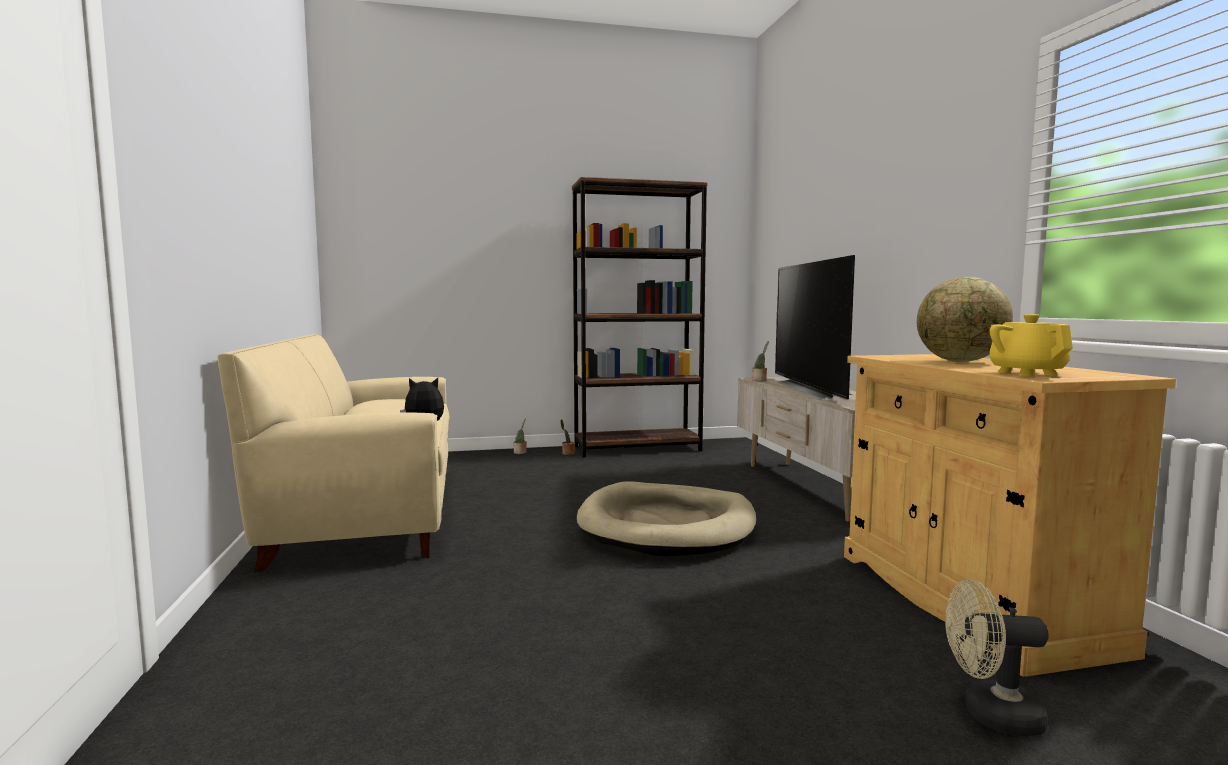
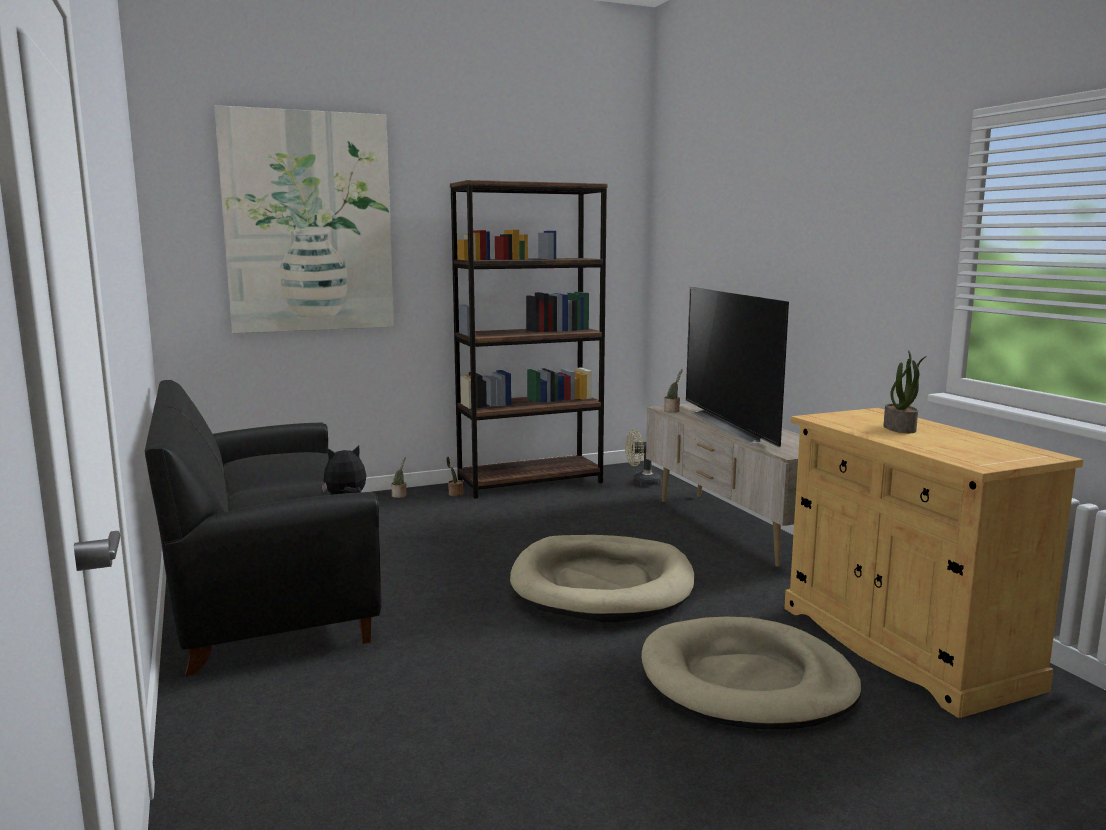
camera: 10 degrees left, 5 degrees up
beige sofa [217,334,449,572] -> black sofa [145,380,382,676]
globe [917,277,1013,362] -> potted plant [884,350,926,433]
beige fan [945,580,1049,736] -> beige fan moved to [625,429,661,486]
yellow teapot [989,314,1073,376] -> none
none -> picture [214,105,395,333]
none -> beige dog bed [641,617,862,730]

